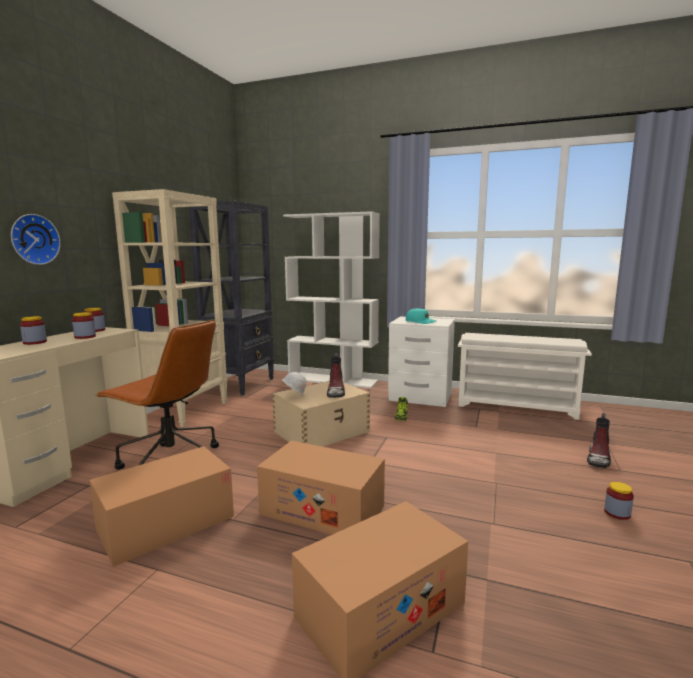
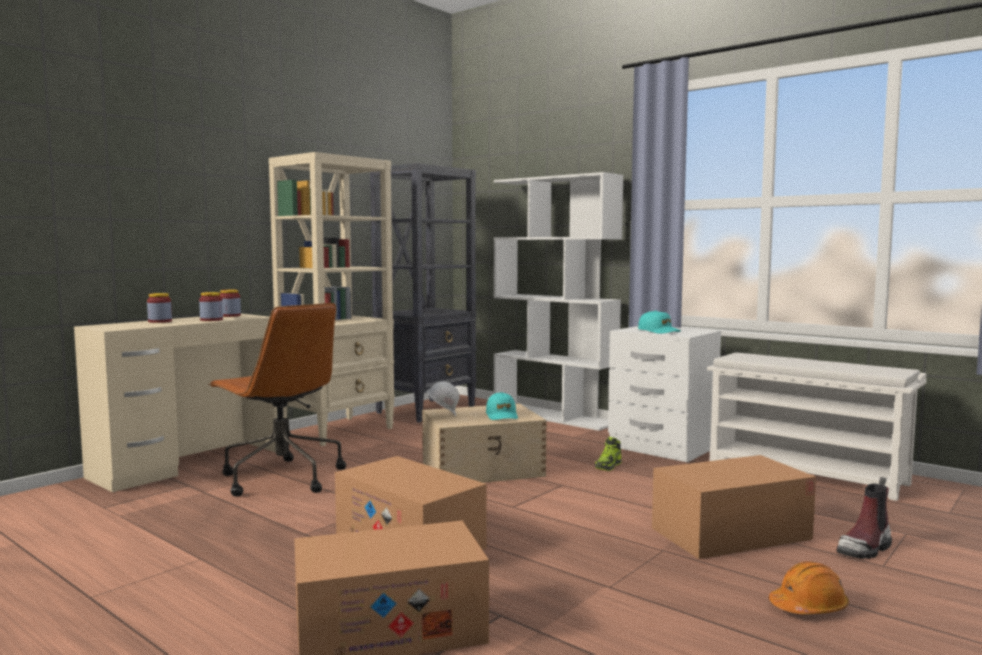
camera: 20 degrees right, 5 degrees down
wall clock [11,214,60,265] -> none
cardboard box [89,446,234,567] -> cardboard box moved to [652,455,816,559]
boot [327,353,345,398] -> turquoise cap [486,392,518,420]
jar [604,482,634,520] -> orange hard hat [769,561,849,614]

